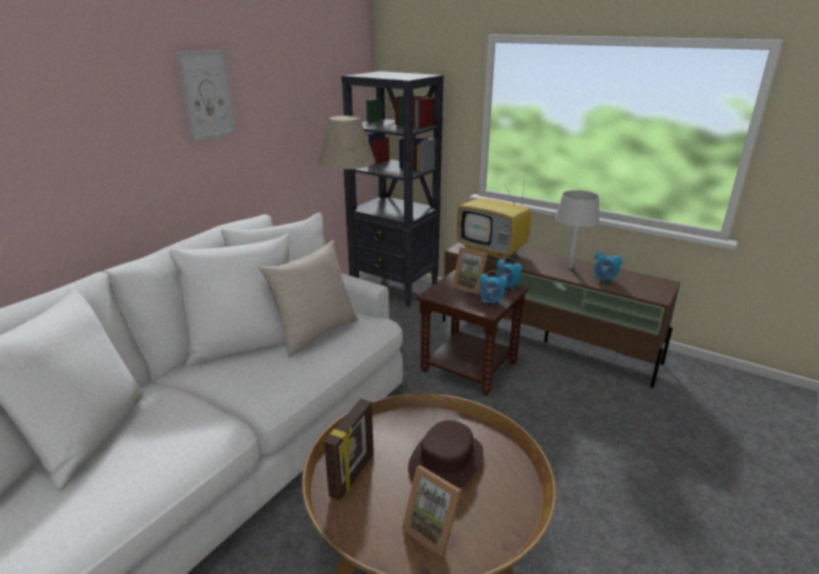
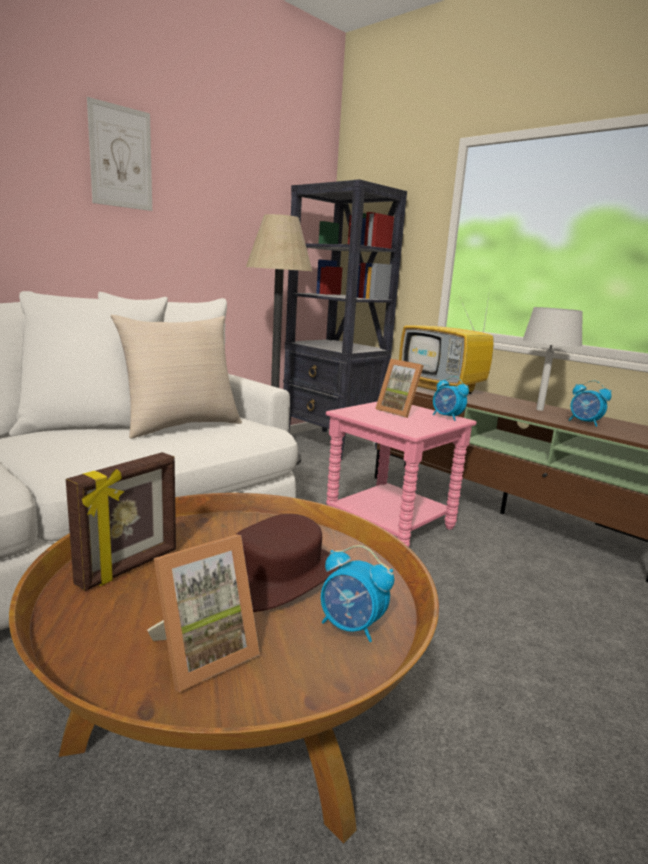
camera: 10 degrees right, 10 degrees down
picture frame [402,465,461,557] -> picture frame turned 90 degrees counterclockwise [147,534,260,692]
brown side table [417,270,528,395] -> pink side table [326,402,477,547]
alarm clock [479,270,507,306] -> alarm clock moved to [321,545,394,642]

